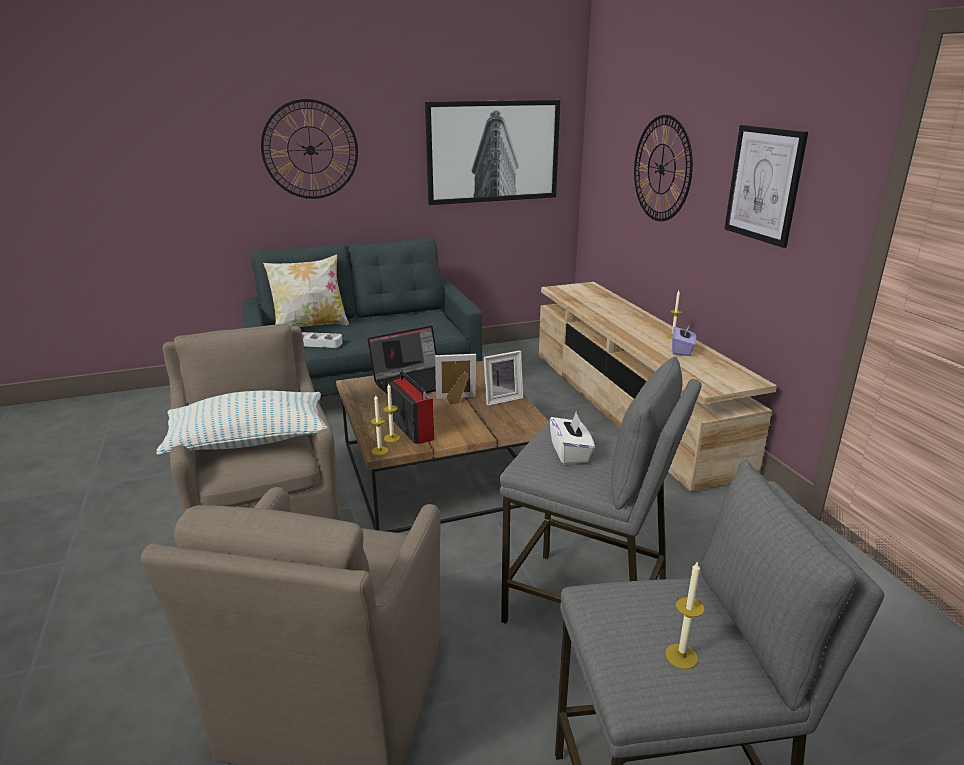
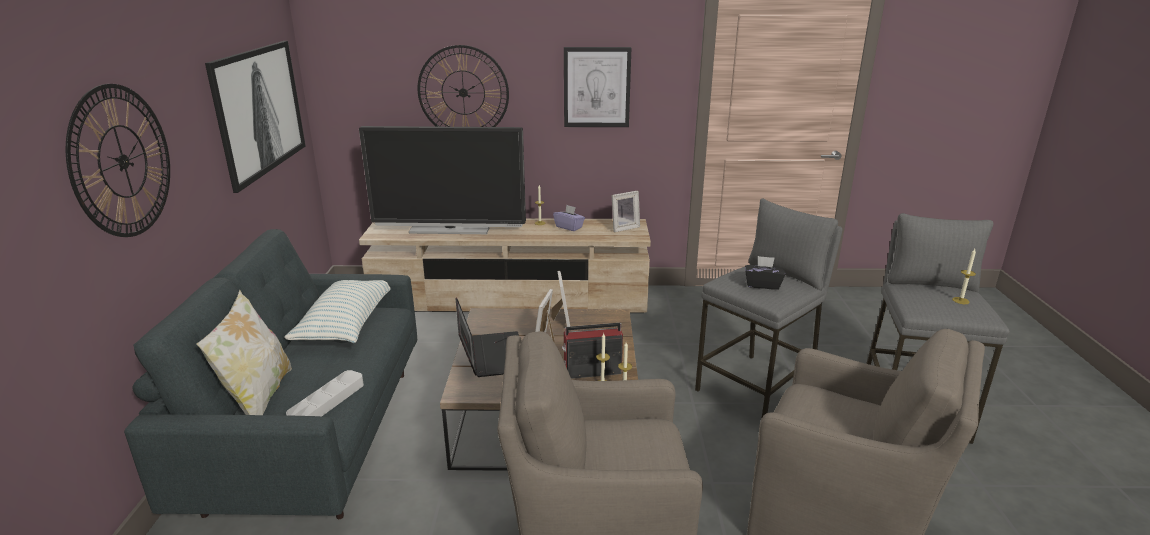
camera: 70 degrees left, 0 degrees up
pillow [156,390,327,455] -> pillow moved to [284,280,391,343]
white tissue box [550,412,595,465] -> black tissue box [745,256,785,290]
none -> television [359,126,526,234]
none -> picture frame [612,191,640,232]

